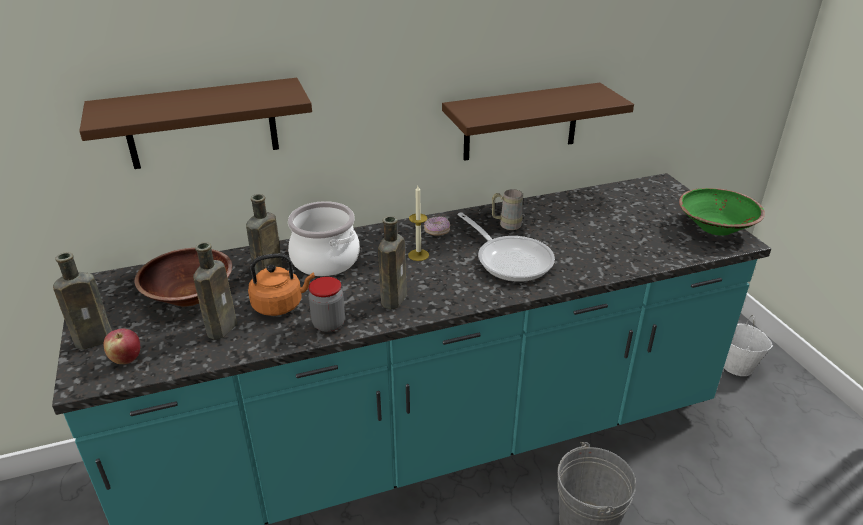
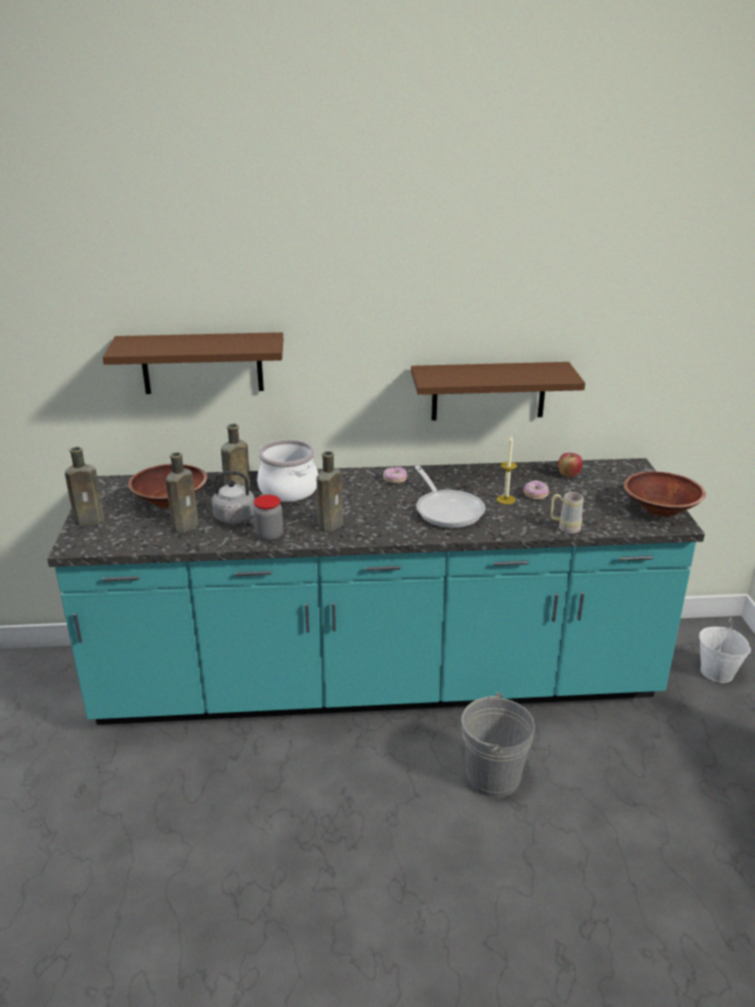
camera: 15 degrees right, 5 degrees down
apple [103,328,140,364] -> apple moved to [558,453,582,477]
orange kettle [248,253,315,316] -> grey kettle [212,471,266,524]
candle [408,186,429,261] -> candle moved to [497,436,517,504]
beige mug [492,189,523,230] -> beige mug moved to [550,492,584,534]
green bowl [679,188,765,236] -> brown bowl [624,471,706,517]
none -> donut [523,480,549,500]

